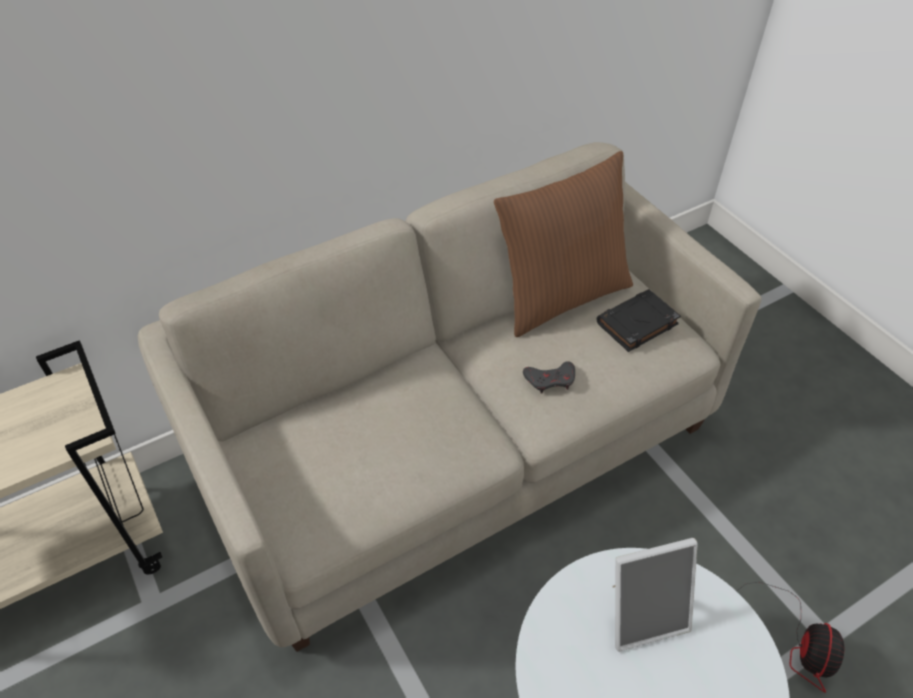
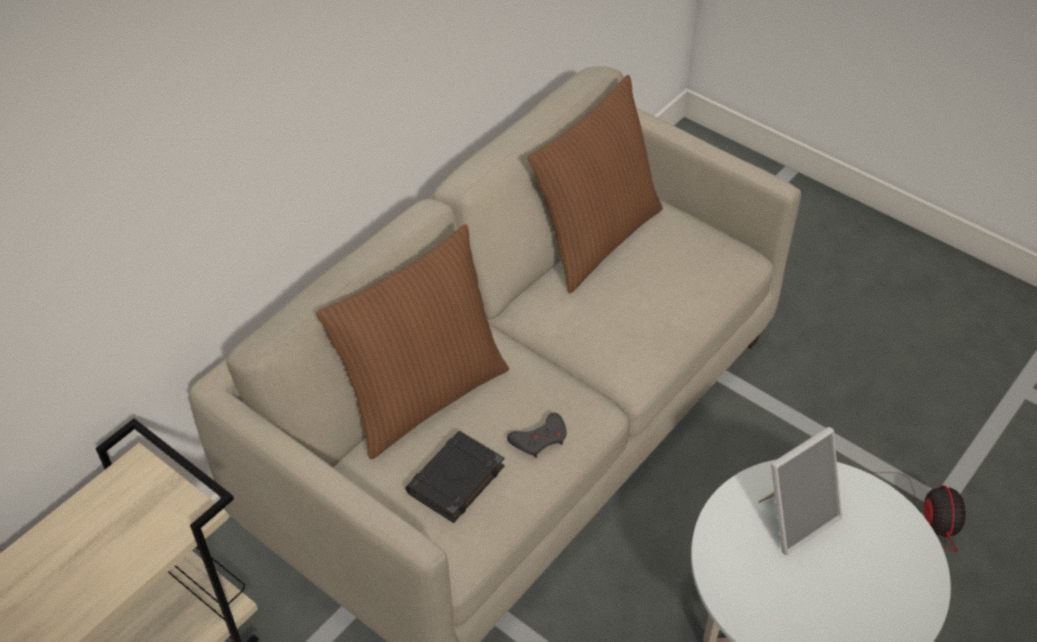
camera: 20 degrees left, 0 degrees up
grey game controller [523,361,575,394] -> grey game controller moved to [507,413,567,458]
black book [597,289,681,352] -> black book moved to [406,431,505,523]
none -> brown pillow [316,224,509,459]

